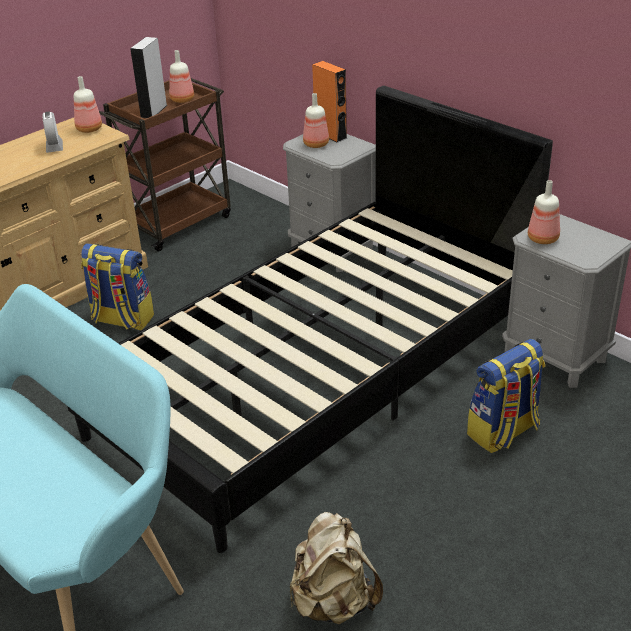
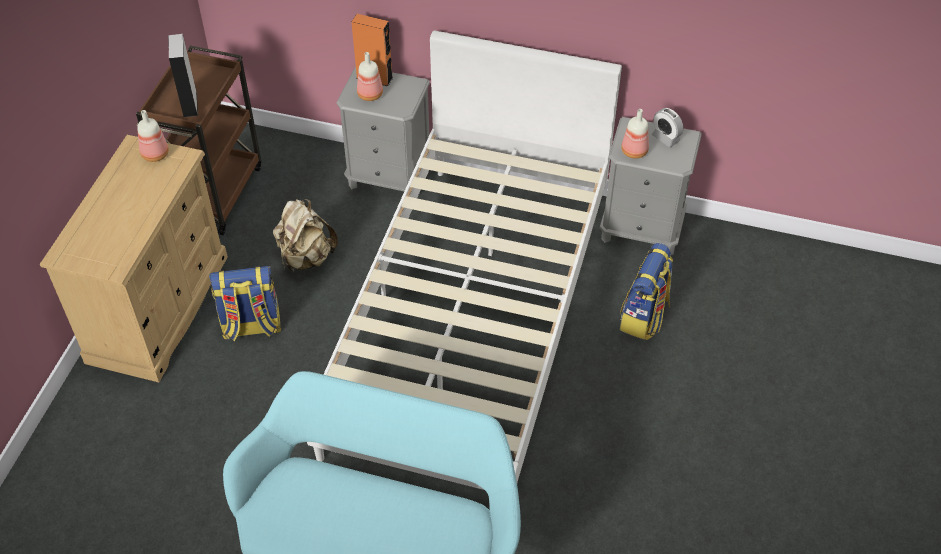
camera: 30 degrees left, 15 degrees up
alarm clock [42,112,63,153] -> alarm clock moved to [652,108,683,147]
black bed [67,86,553,553] -> white bed [307,30,622,490]
bottle [169,50,194,103] -> none
beige backpack [290,512,383,625] -> beige backpack moved to [273,199,338,272]

